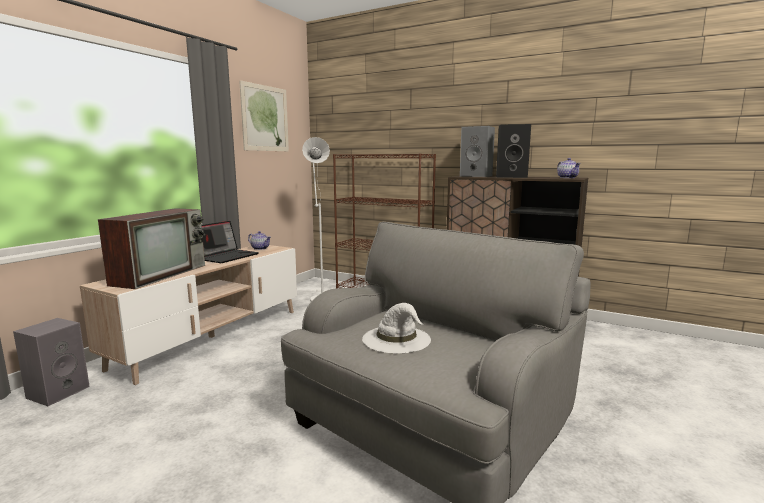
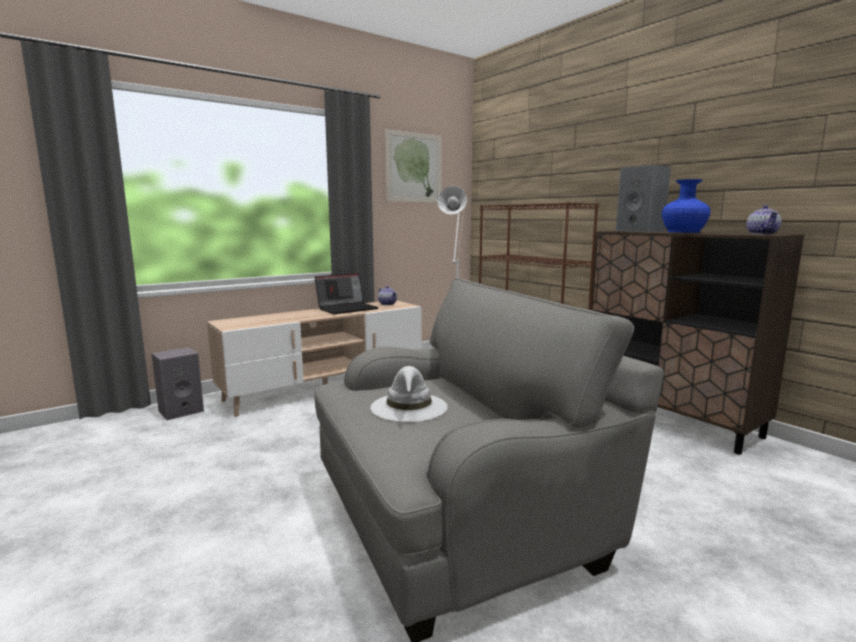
camera: 25 degrees right, 0 degrees up
television [98,208,205,289] -> none
black speaker [496,124,531,178] -> blue vase [662,179,710,233]

